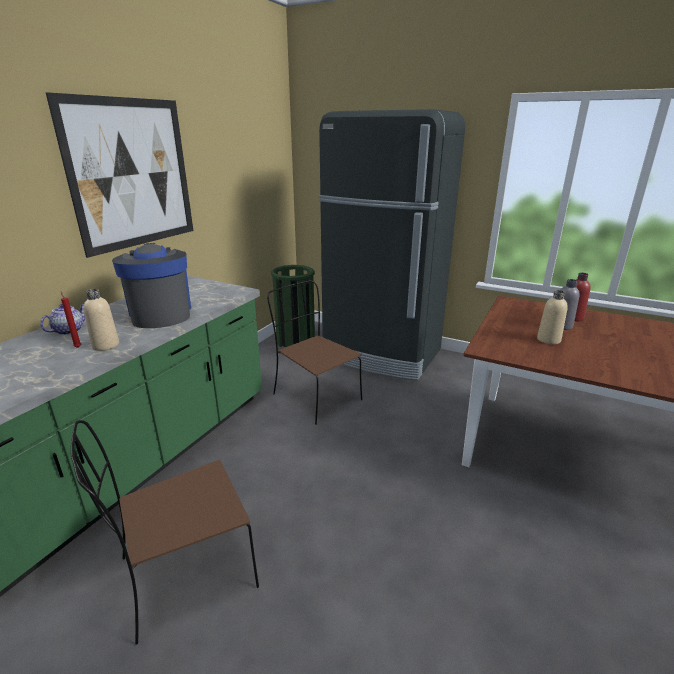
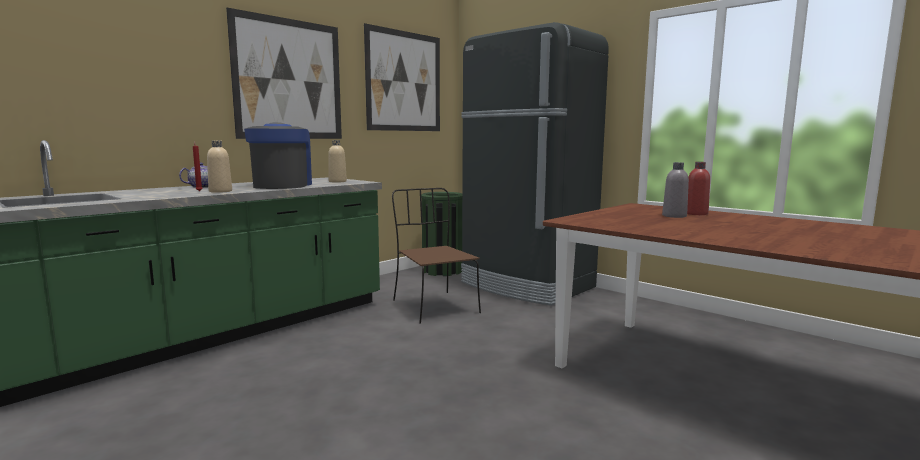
camera: 15 degrees right, 15 degrees down
brown chair [71,420,259,645] -> none
beige bottle [537,290,568,344] -> beige bottle moved to [328,140,347,182]
none -> picture [364,23,440,131]

